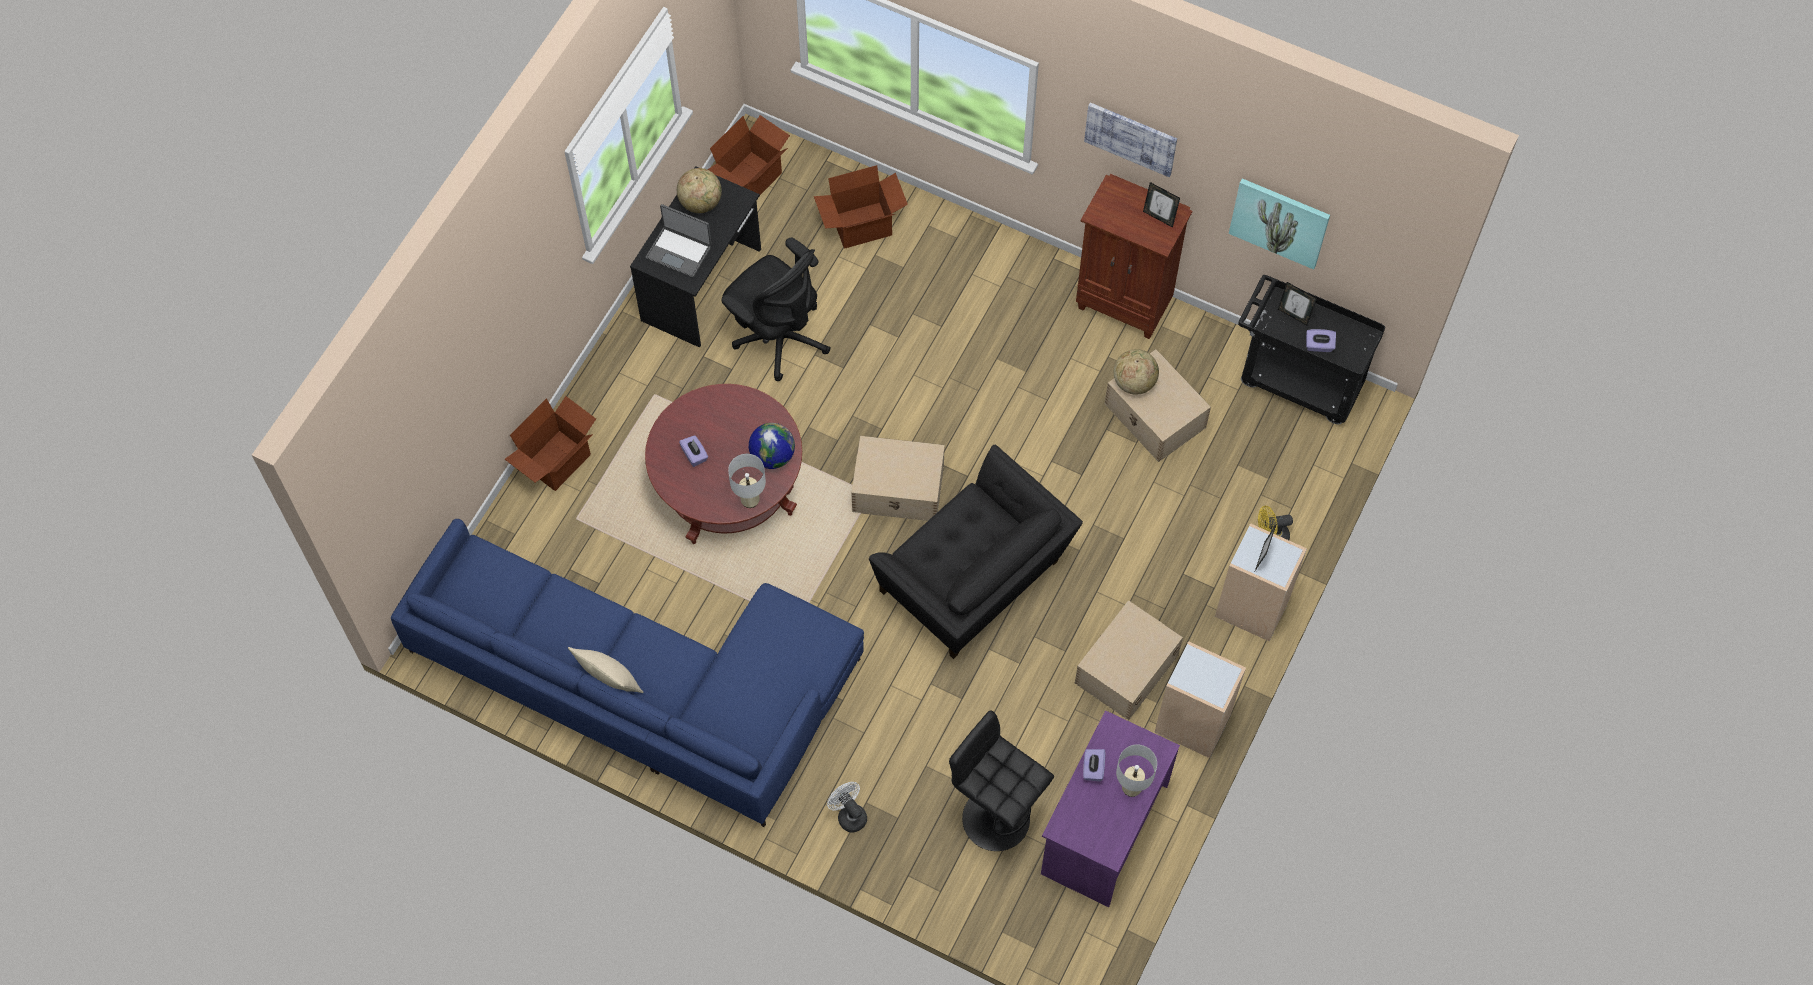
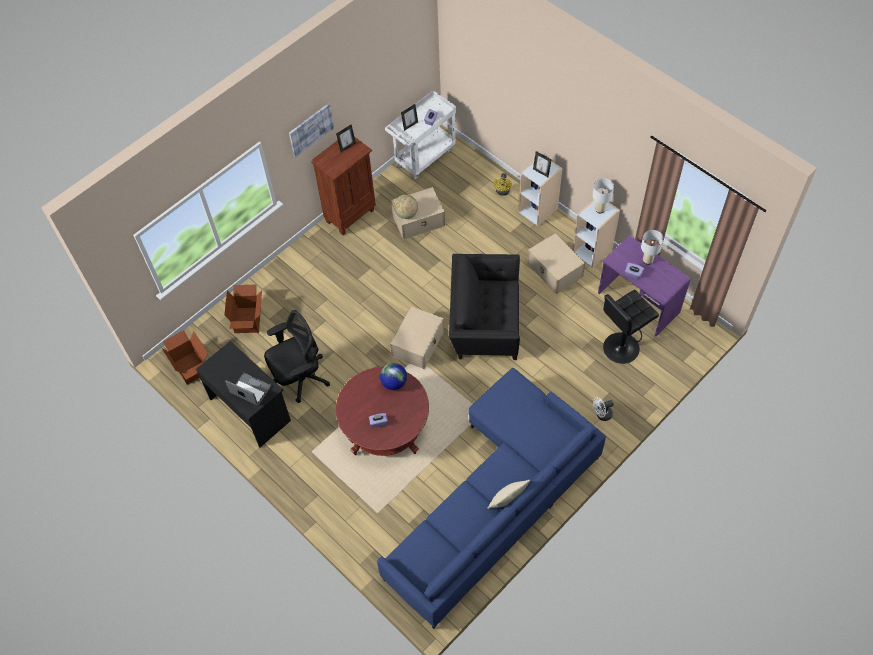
camera: 70 degrees left, 5 degrees down
cardboard box [505,396,596,491] -> none
laptop [646,204,712,277] -> laptop turned 105 degrees counterclockwise [225,373,271,405]
globe [677,168,722,213] -> none
white table lamp [728,454,766,508] -> white table lamp moved to [593,178,614,213]
black armchair [869,444,1083,659] -> black armchair turned 150 degrees counterclockwise [449,254,520,360]
picture [1229,178,1330,270] -> none
black cart [1238,275,1385,424] -> white cart [385,91,456,179]

